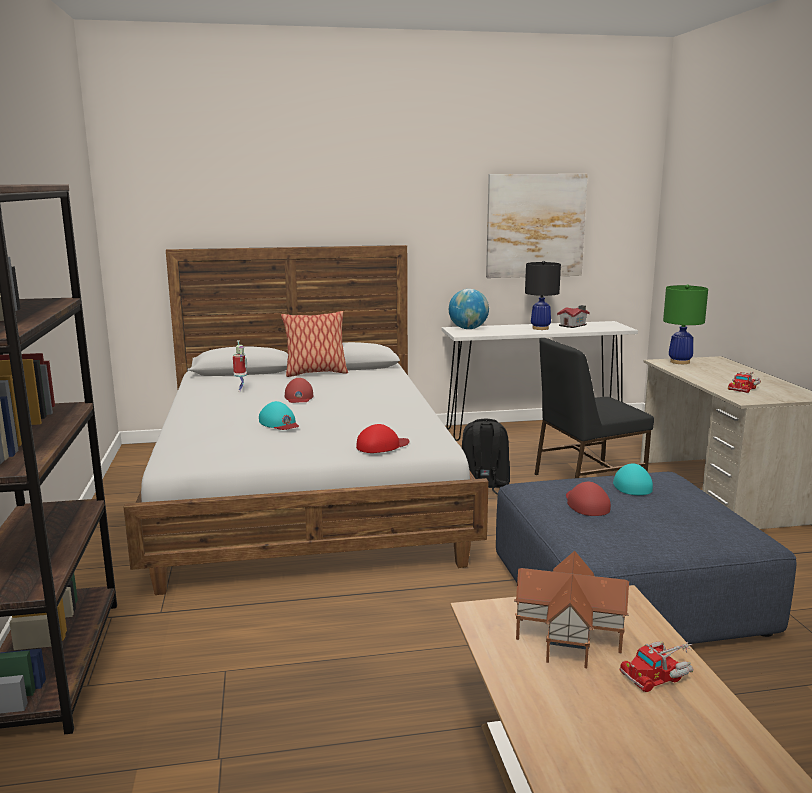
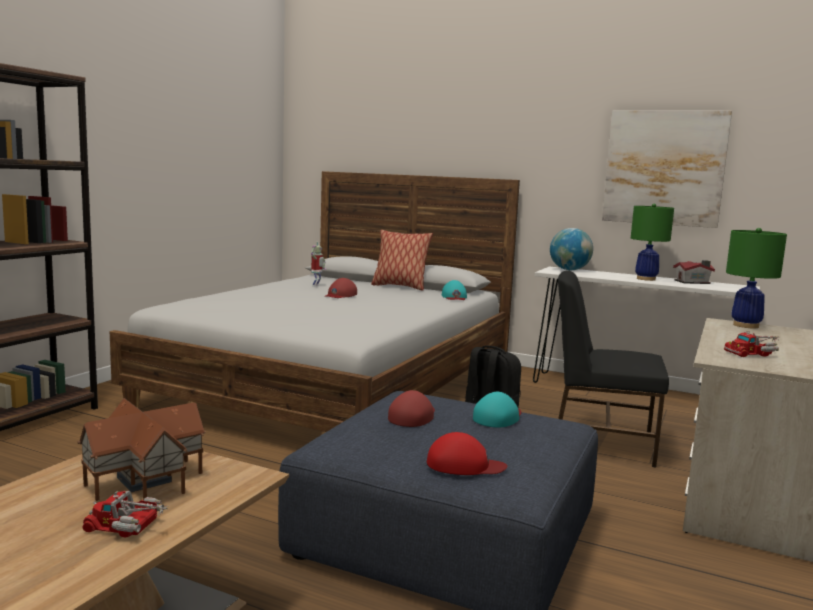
camera: 35 degrees right, 5 degrees down
turquoise cap [259,401,299,430] -> turquoise cap moved to [442,280,467,300]
red cap [356,424,409,453] -> red cap moved to [427,432,507,475]
black table lamp [525,261,561,330] -> green table lamp [631,204,674,281]

